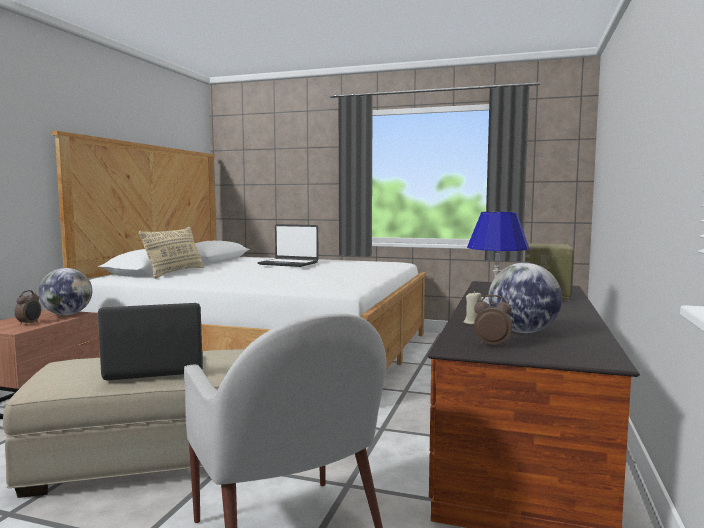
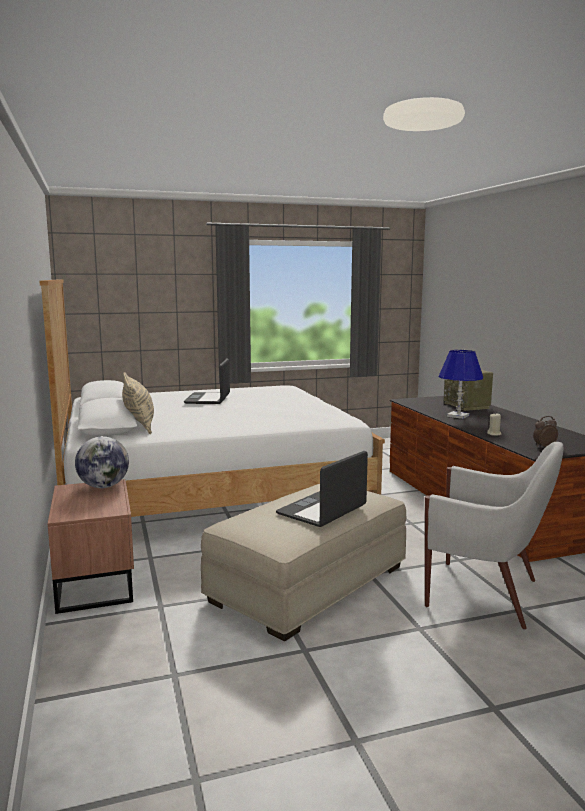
camera: 35 degrees left, 5 degrees up
alarm clock [15,290,41,326] -> none
laptop [258,224,319,267] -> laptop turned 105 degrees clockwise [184,358,230,404]
globe [488,263,562,333] -> none

